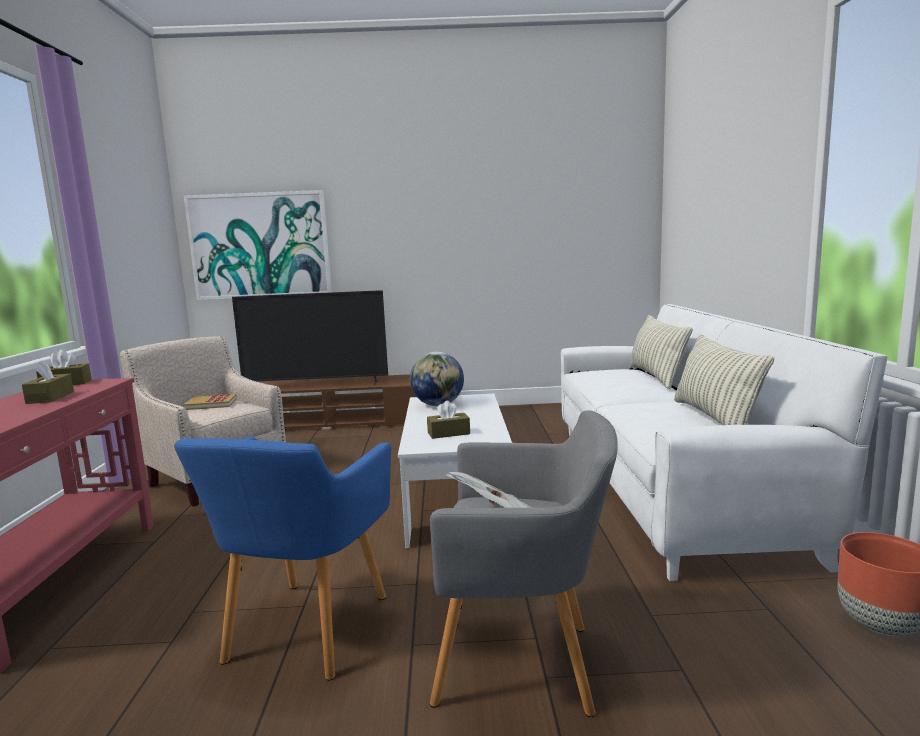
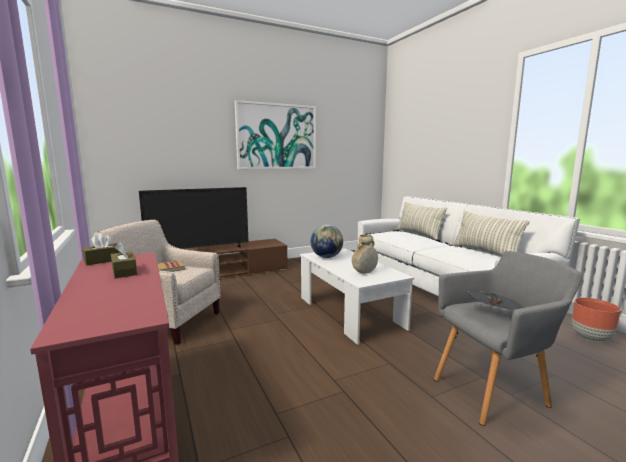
camera: 25 degrees left, 0 degrees up
blue armchair [174,437,391,680] -> none
picture [184,190,332,300] -> picture moved to [235,100,316,169]
brown tissue box [427,401,470,439] -> beige vase [352,235,378,274]

